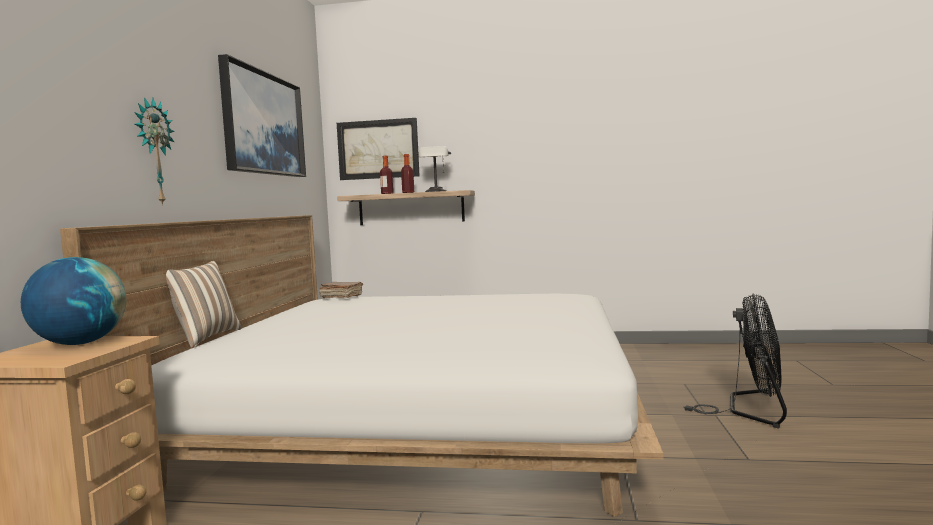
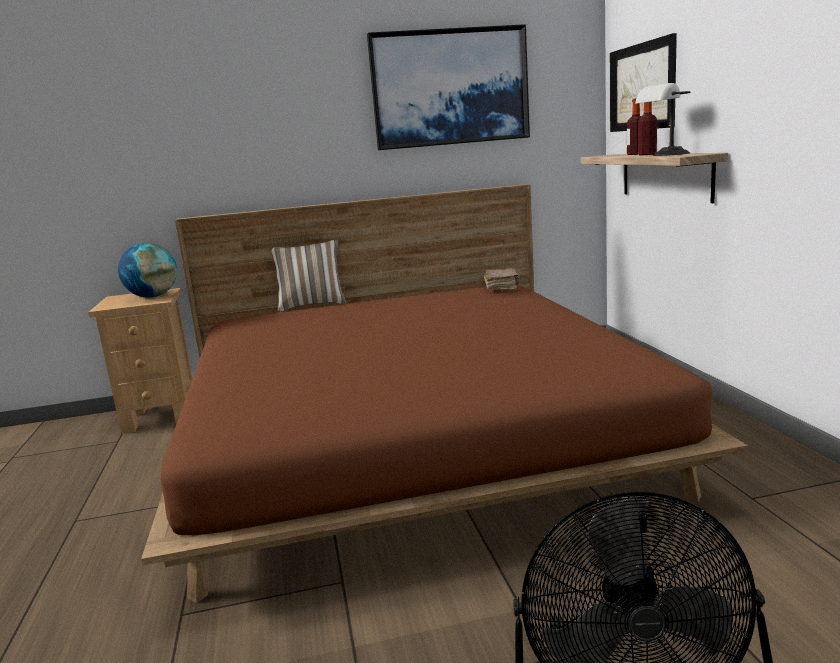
camera: 70 degrees right, 10 degrees up
white bed [60,215,663,517] -> brown bed [141,184,748,603]
wall clock [135,97,175,206] -> none

